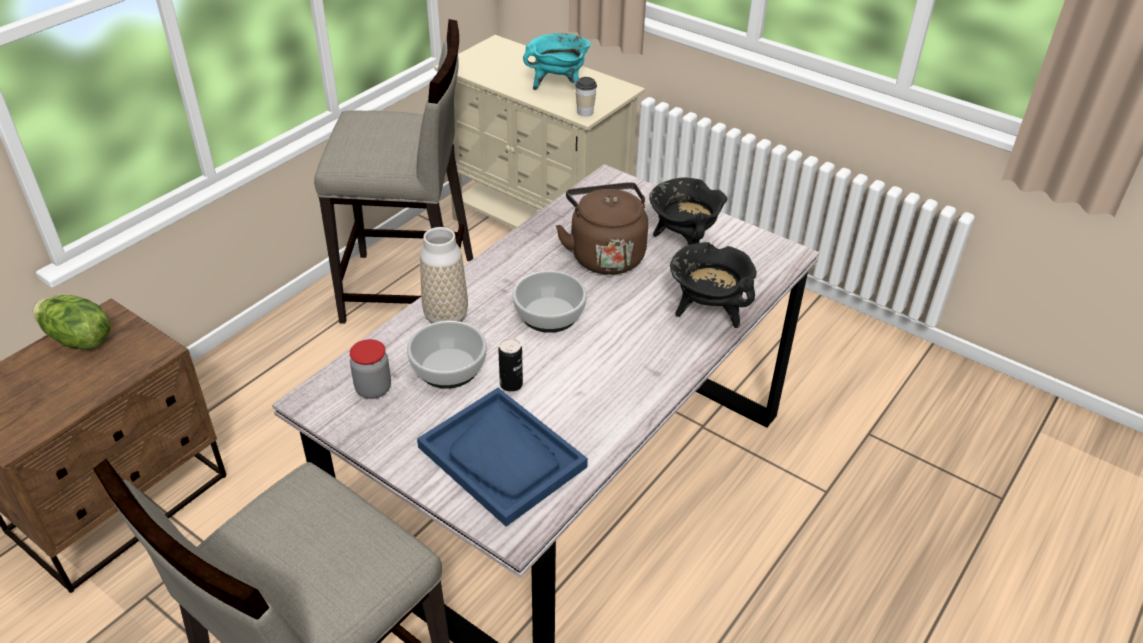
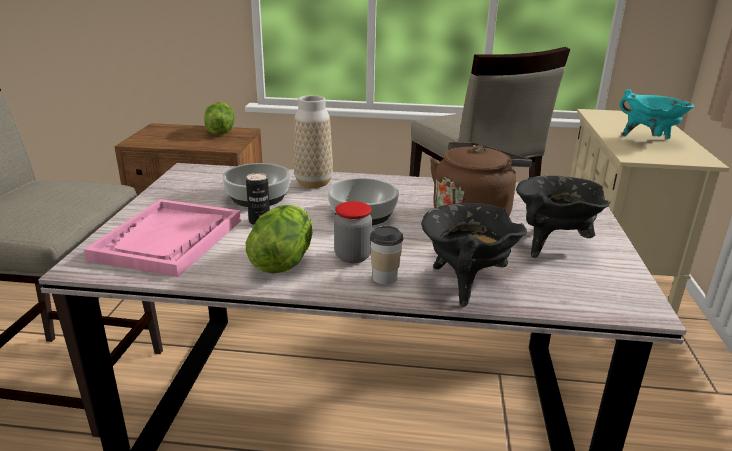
camera: 60 degrees right, 15 degrees down
jar [350,339,391,399] -> jar moved to [334,201,372,263]
blue tray [417,388,588,527] -> pink tray [84,199,241,277]
cup [575,77,597,116] -> cup moved to [370,226,403,284]
none -> lettuce [246,205,312,273]

